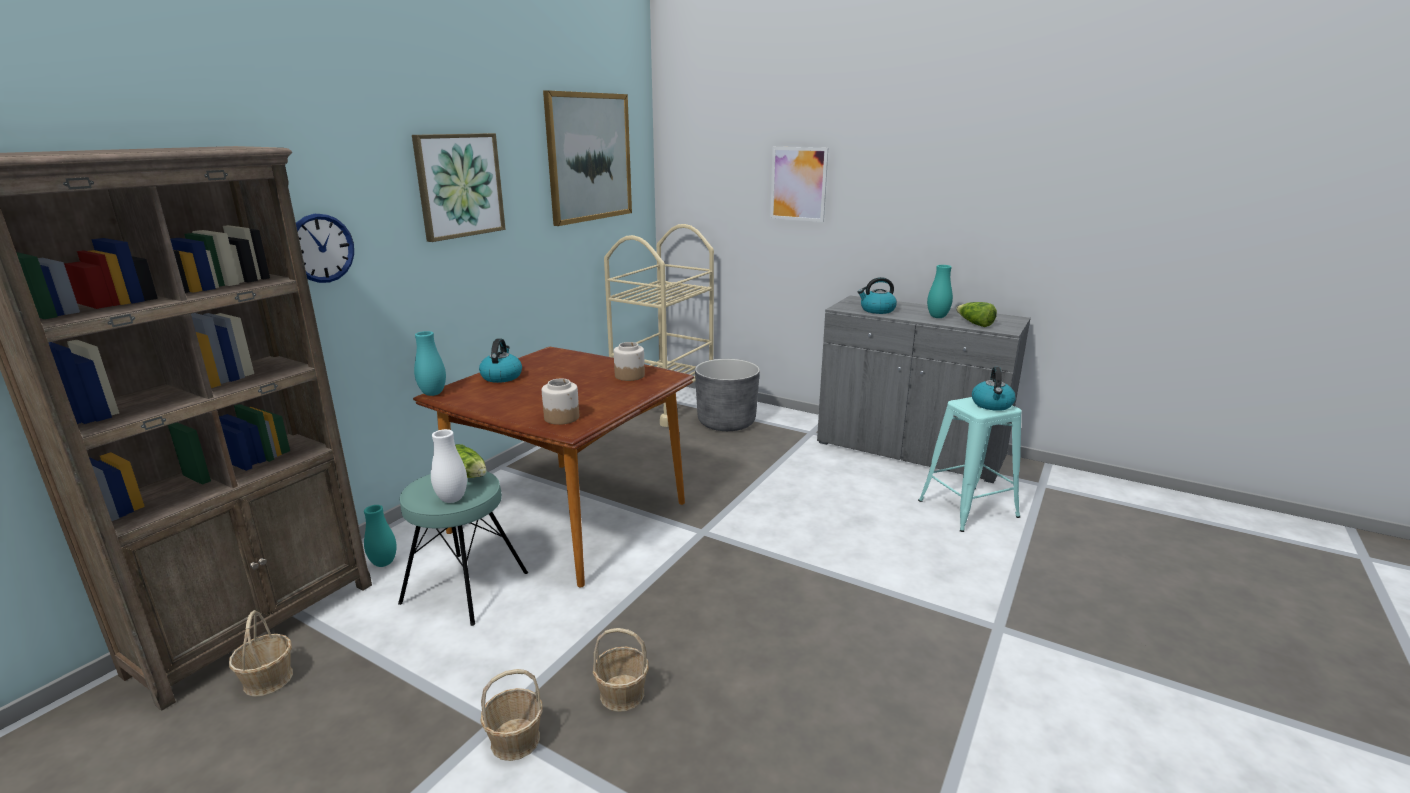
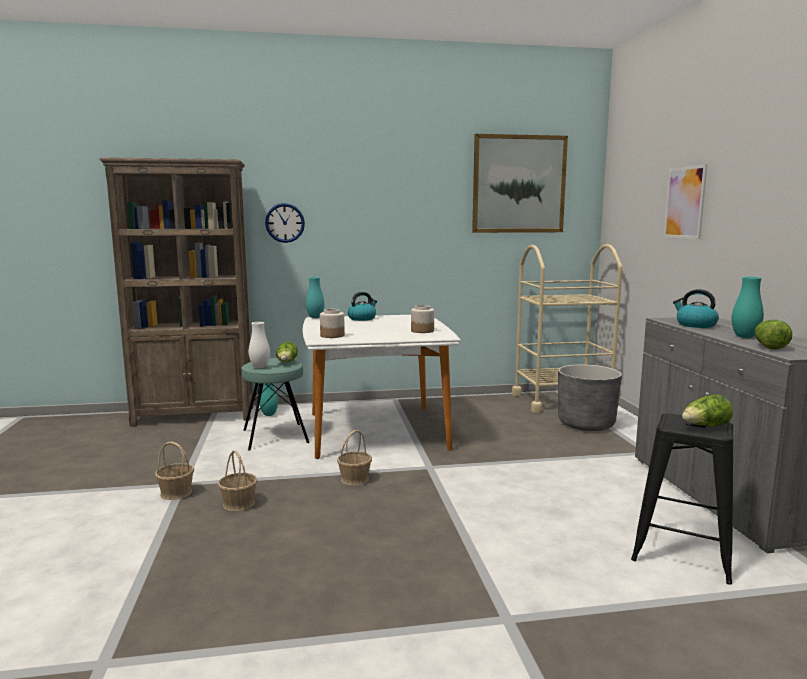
camera: 50 degrees right, 10 degrees down
basket [229,610,293,697] -> basket moved to [337,430,372,486]
picture [412,133,506,242] -> none
brown dining table [413,347,694,587] -> white dining table [303,315,461,459]
turquoise stool [918,397,1022,532] -> black stool [631,413,733,585]
kettle [972,367,1016,411] -> lettuce [682,394,733,426]

